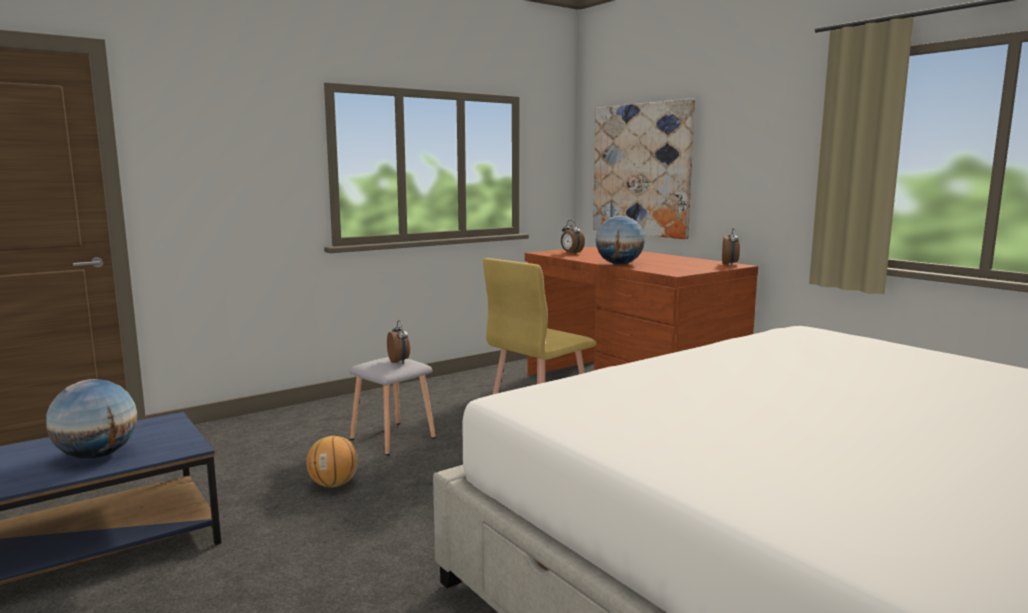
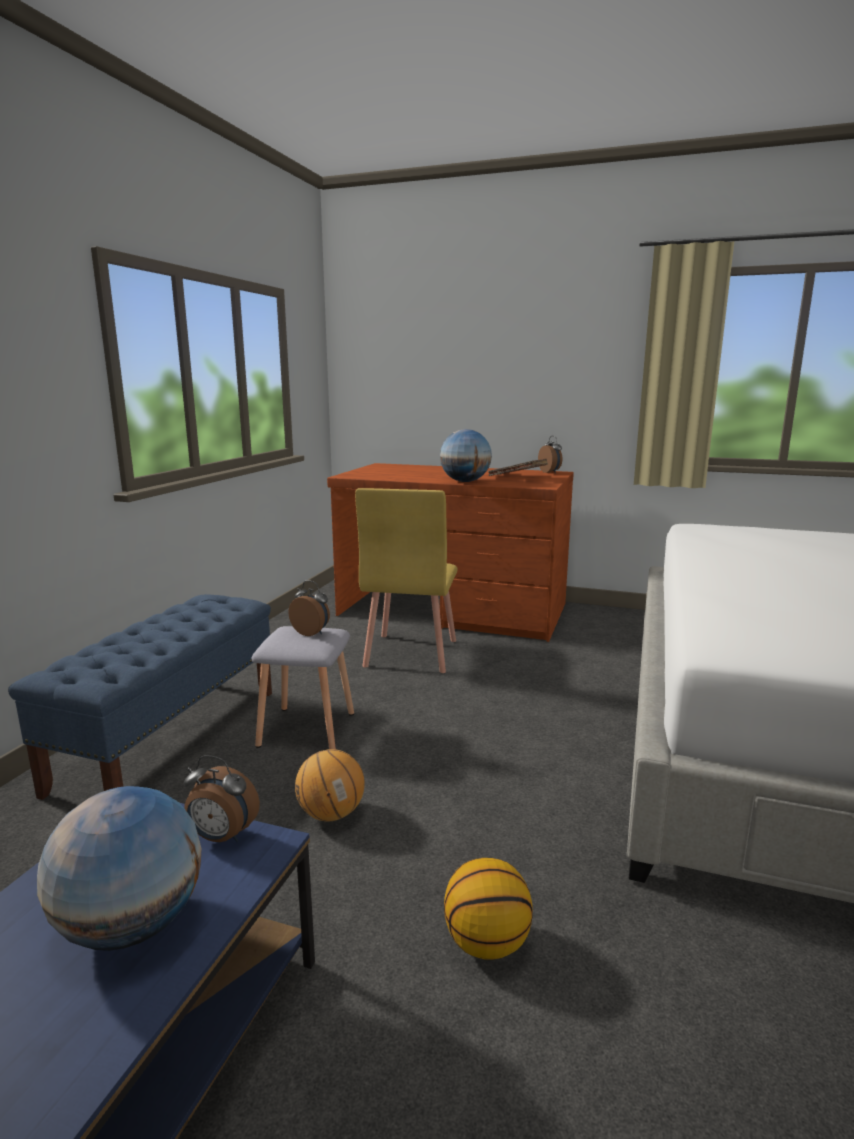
camera: 35 degrees left, 5 degrees up
alarm clock [561,220,585,254] -> alarm clock moved to [184,755,260,842]
picture [593,99,695,239] -> none
none -> blue bench [8,594,272,800]
none -> basketball [444,858,533,960]
none -> brown book [488,459,548,476]

